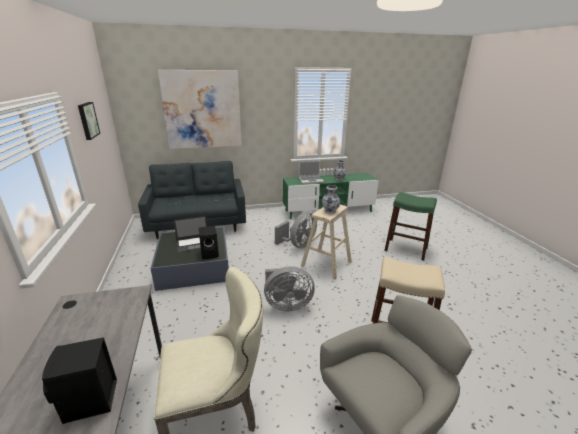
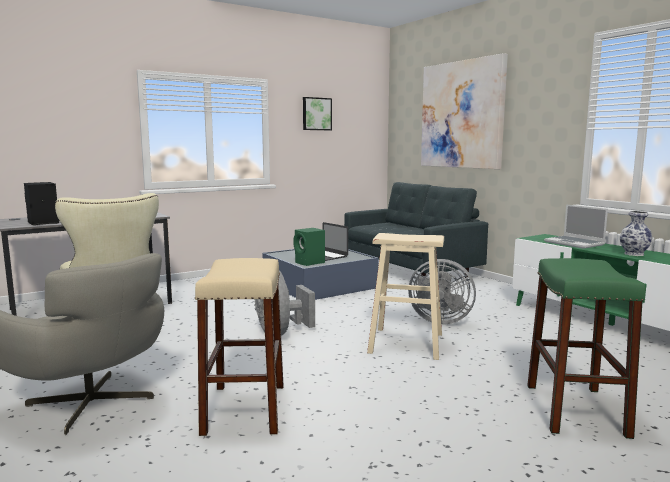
camera: 70 degrees right, 15 degrees down
black speaker [198,226,219,259] -> green speaker [293,228,325,266]
vase [322,185,340,214] -> none

